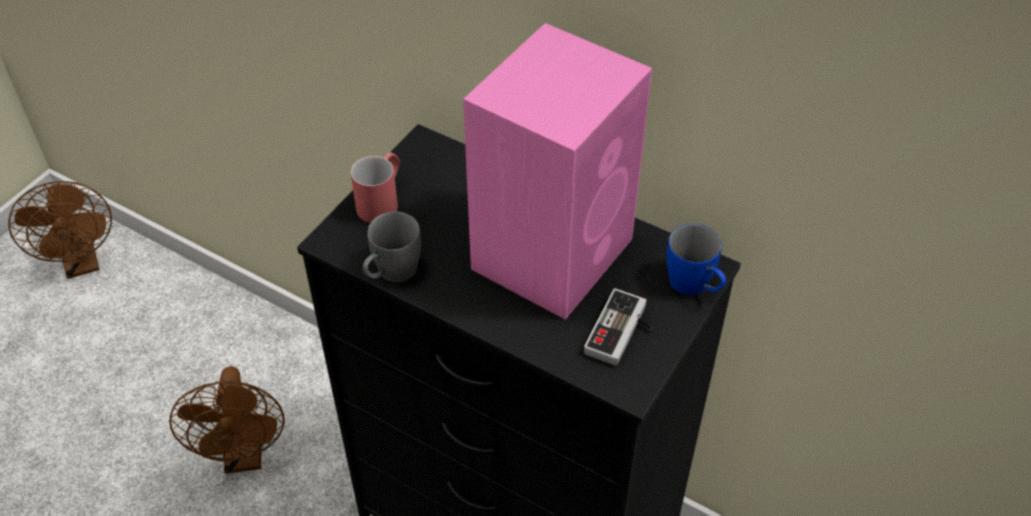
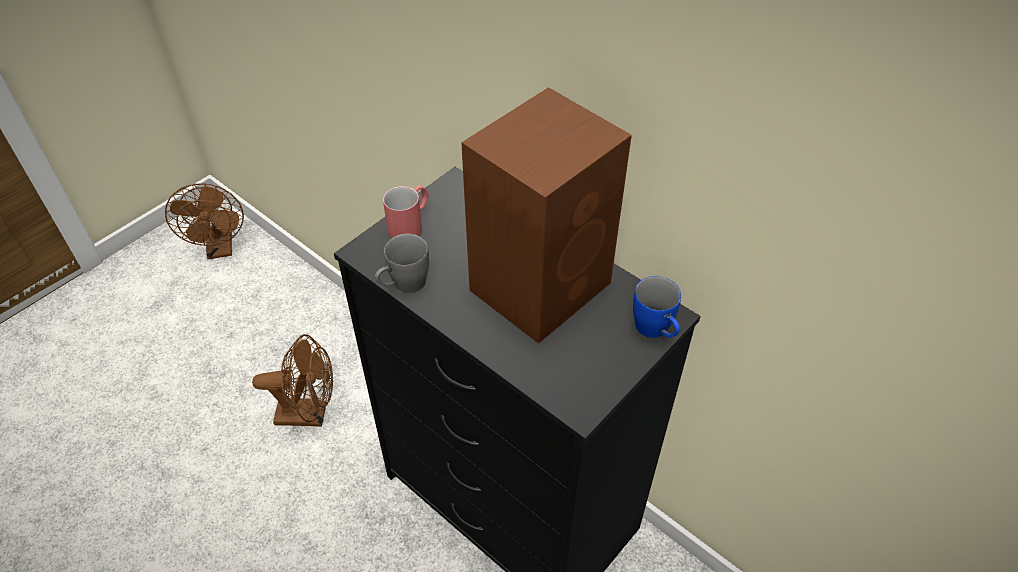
camera: 10 degrees right, 0 degrees up
brown fan [169,366,285,474] -> brown fan turned 90 degrees counterclockwise [252,334,333,427]
pink speaker [463,23,652,320] -> brown speaker [461,87,632,344]
game controller [584,288,654,366] -> none

